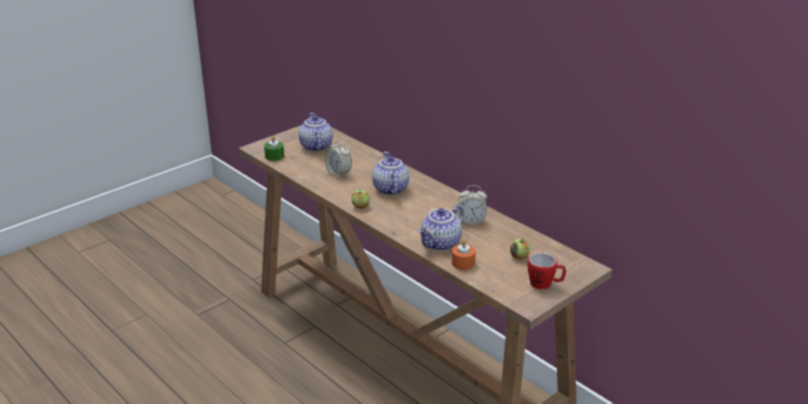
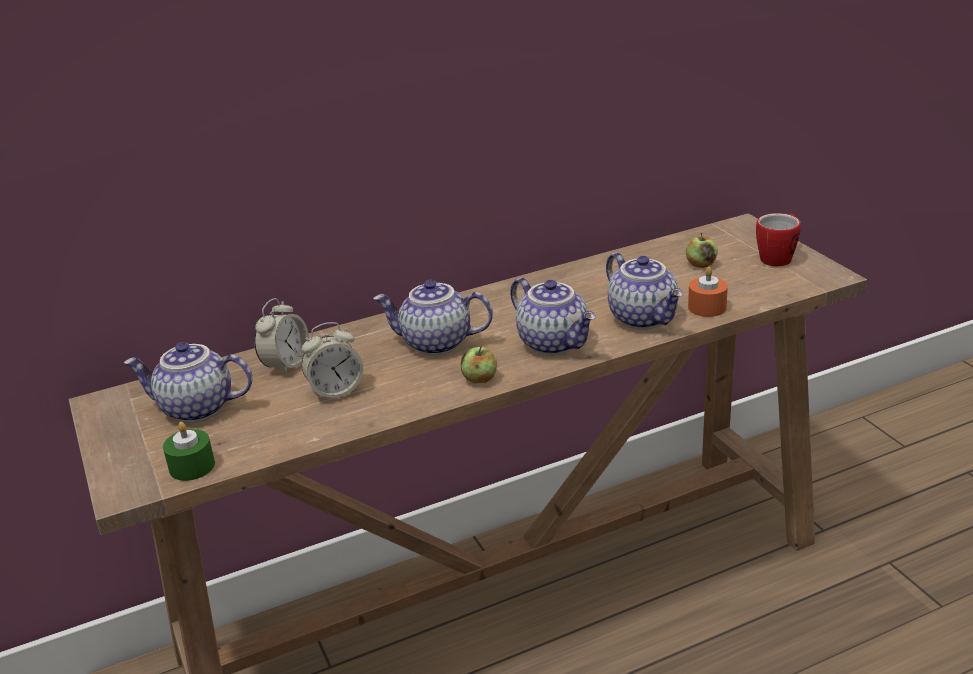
camera: 70 degrees left, 0 degrees up
alarm clock [457,185,487,225] -> alarm clock moved to [254,298,309,376]
none -> teapot [510,278,596,355]

